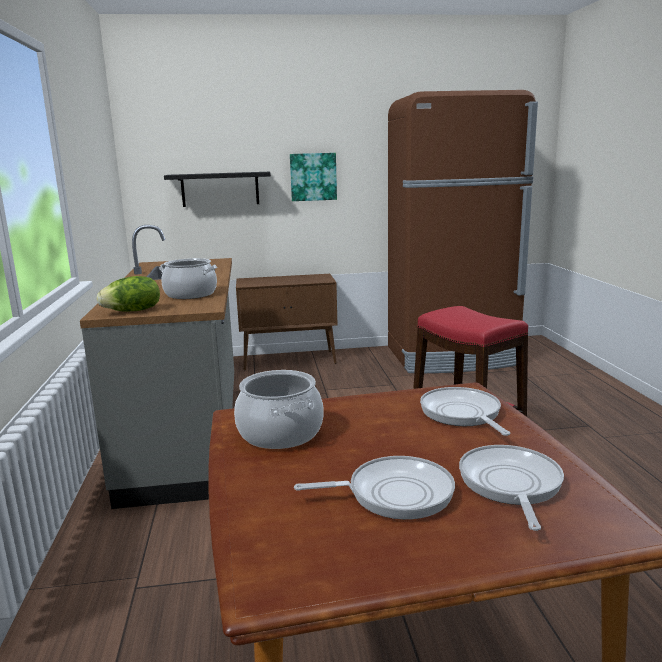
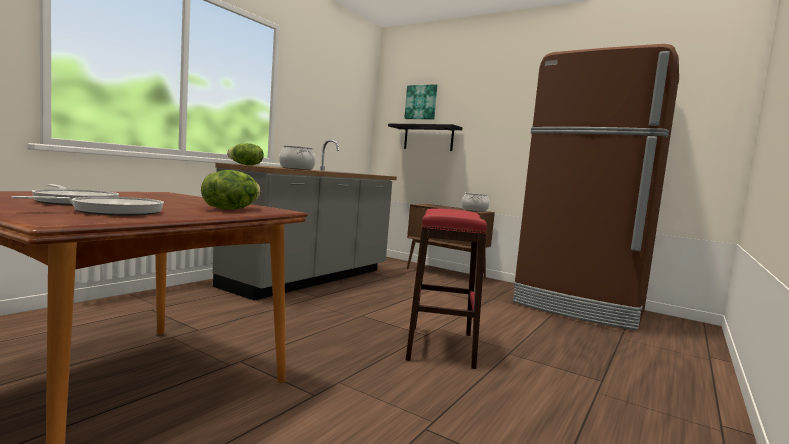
camera: 40 degrees right, 10 degrees down
cooking pot [234,370,324,449] -> cooking pot moved to [461,193,490,212]
picture [290,153,337,201] -> picture moved to [404,84,437,119]
frying pan [420,387,511,436] -> lettuce [201,170,261,210]

